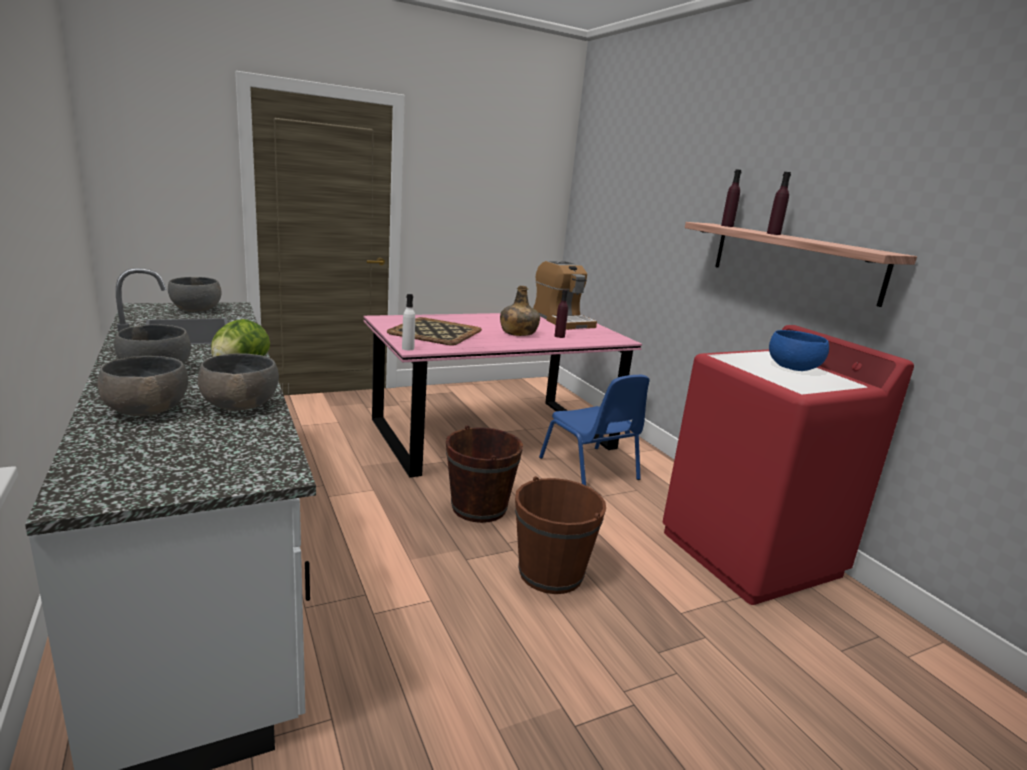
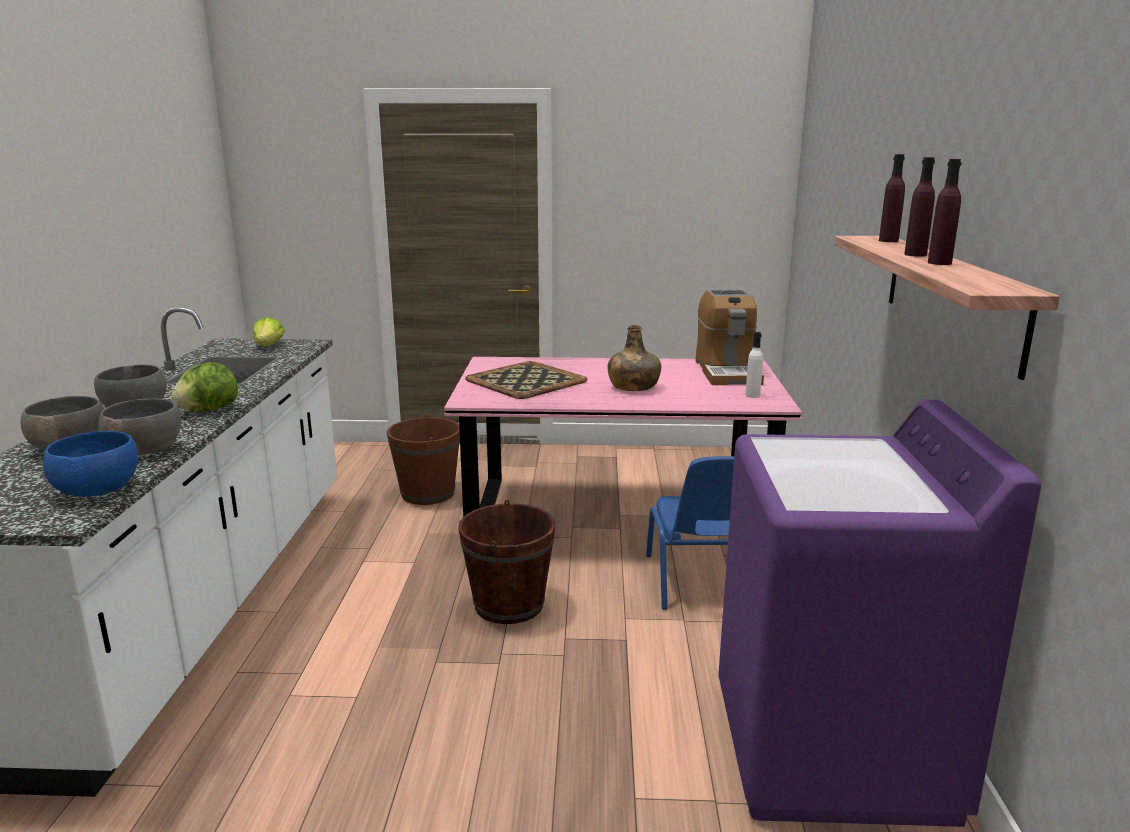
camera: 30 degrees right, 0 degrees up
grey bowl [168,277,222,312] -> lettuce [253,317,285,346]
white bottle [402,294,415,350] -> white bottle moved to [745,332,763,398]
brown bucket [515,476,606,594] -> brown bucket moved to [386,414,460,505]
purple bottle [555,289,568,338] -> purple bottle moved to [928,159,962,265]
red washing machine [662,325,914,605] -> purple washing machine [718,400,1041,827]
blue bowl [769,330,829,371] -> blue bowl moved to [43,431,138,497]

